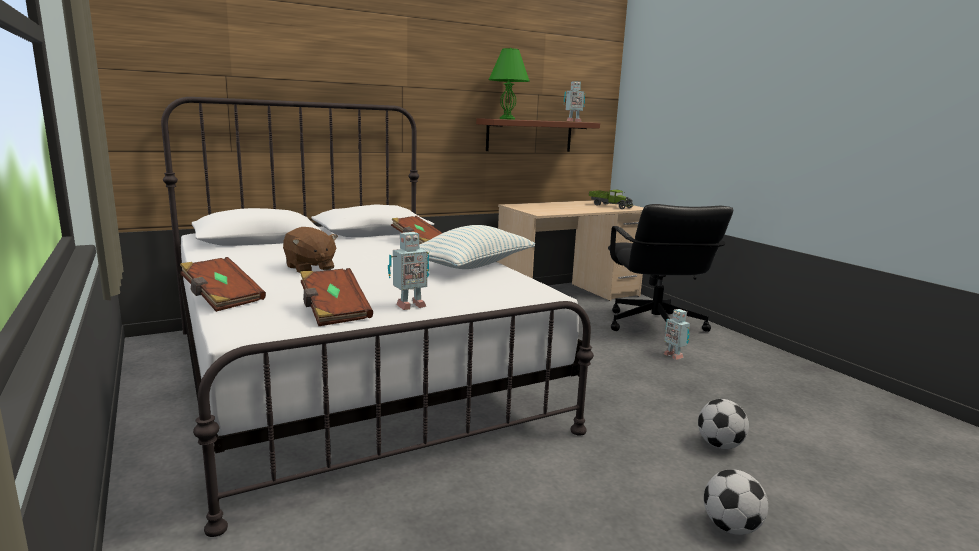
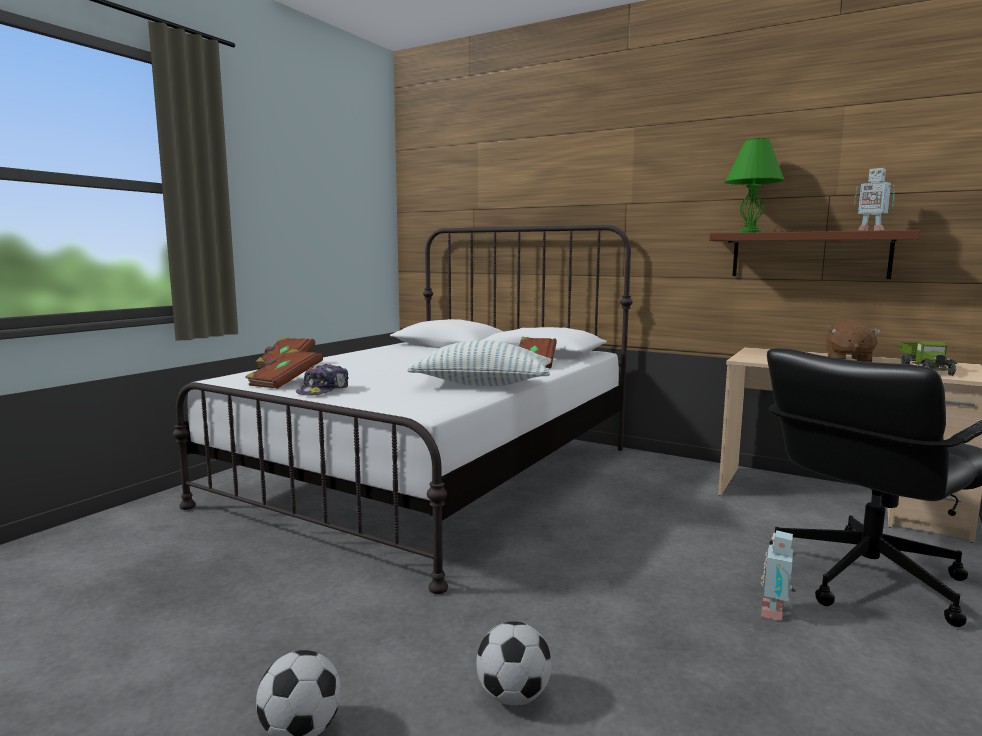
camera: 60 degrees right, 5 degrees down
brown plush toy [283,227,338,273] -> brown plush toy moved to [826,321,882,362]
toy robot [388,232,429,310] -> cap [296,364,349,396]

